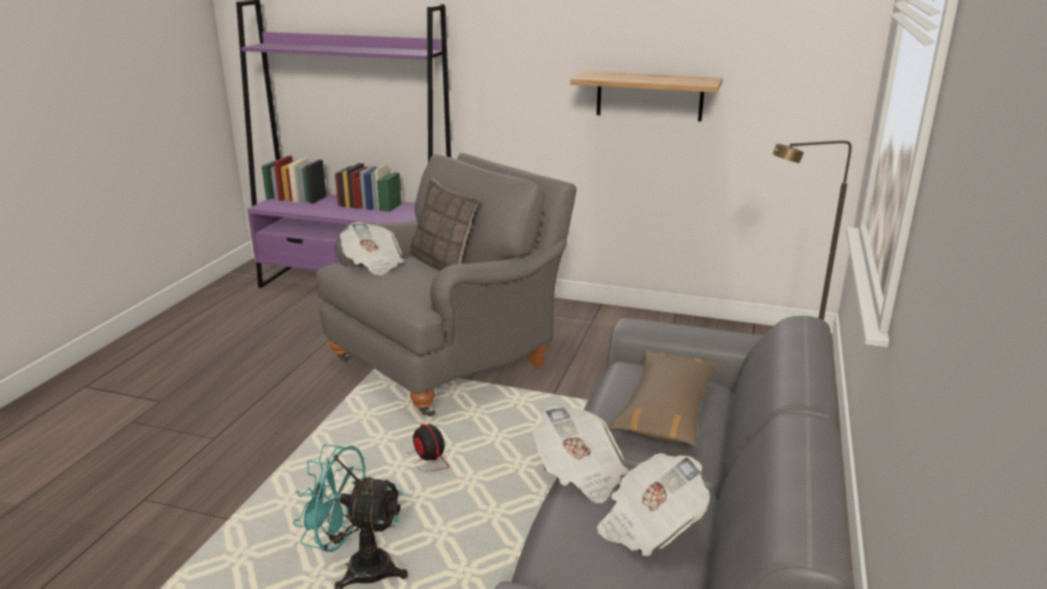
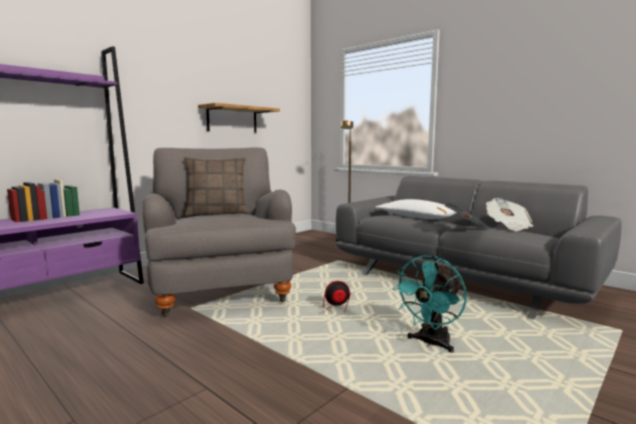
camera: 65 degrees left, 15 degrees down
newspaper [340,222,404,276] -> none
brown pillow [608,350,719,446] -> white pillow [376,199,457,219]

